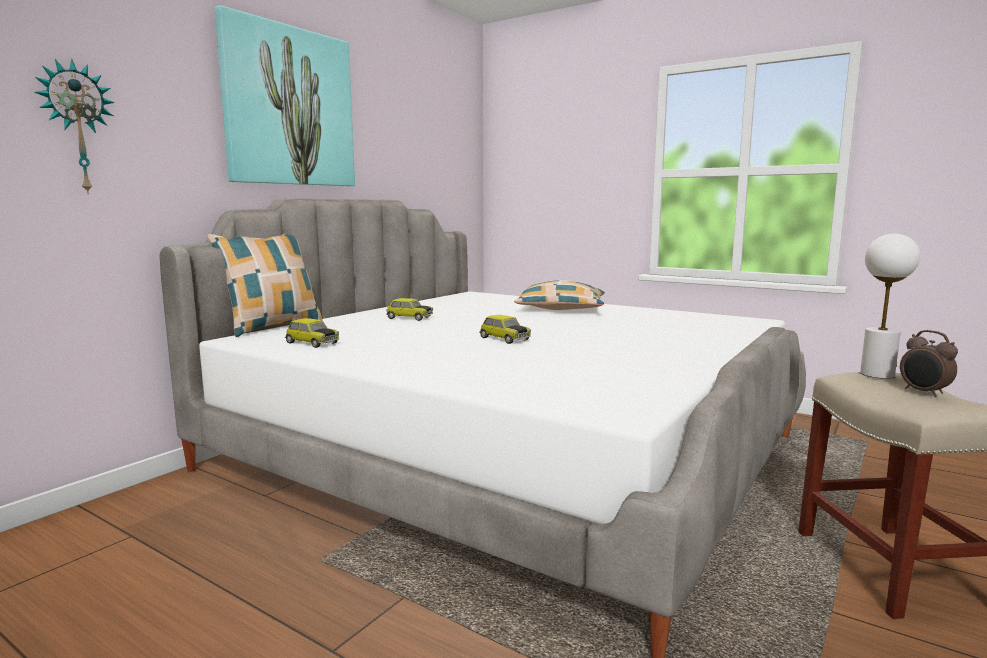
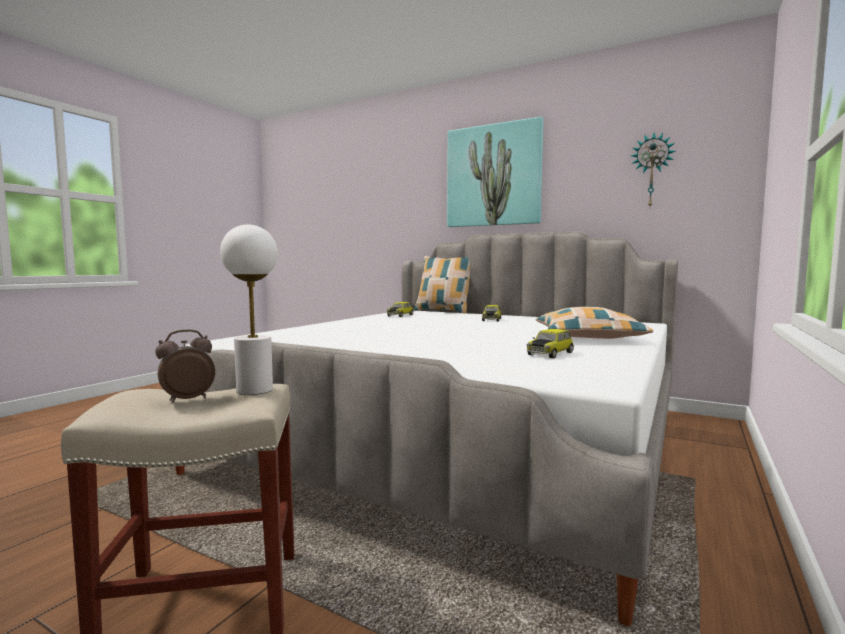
camera: 85 degrees right, 5 degrees down
wall clock [34,59,115,195] -> wall clock moved to [631,133,676,207]
toy car [480,315,531,344] -> toy car moved to [527,329,574,358]

